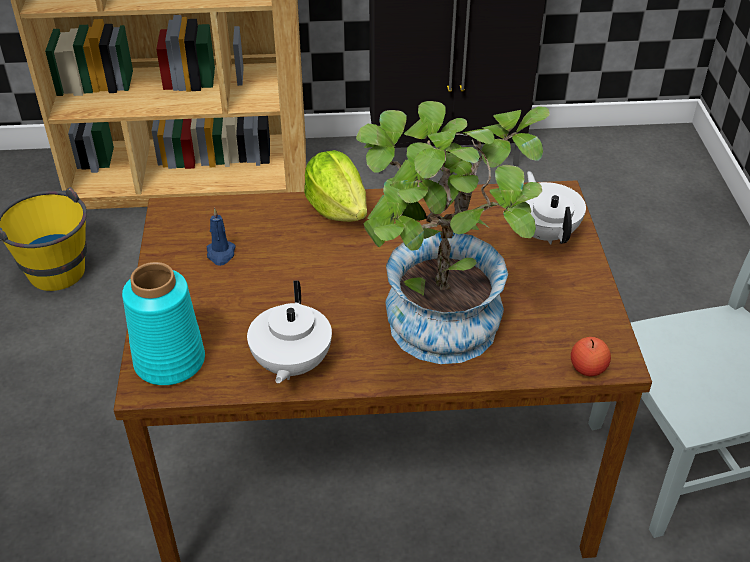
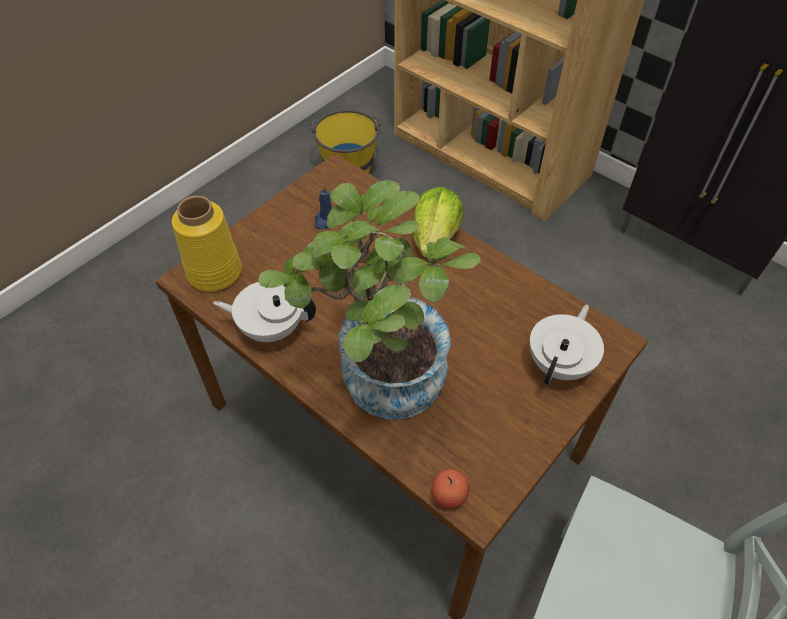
camera: 45 degrees right, 10 degrees up
turquoise vase [122,262,205,385] -> yellow vase [172,196,242,291]
white teapot [247,280,332,383] -> white teapot turned 45 degrees clockwise [213,282,316,342]

